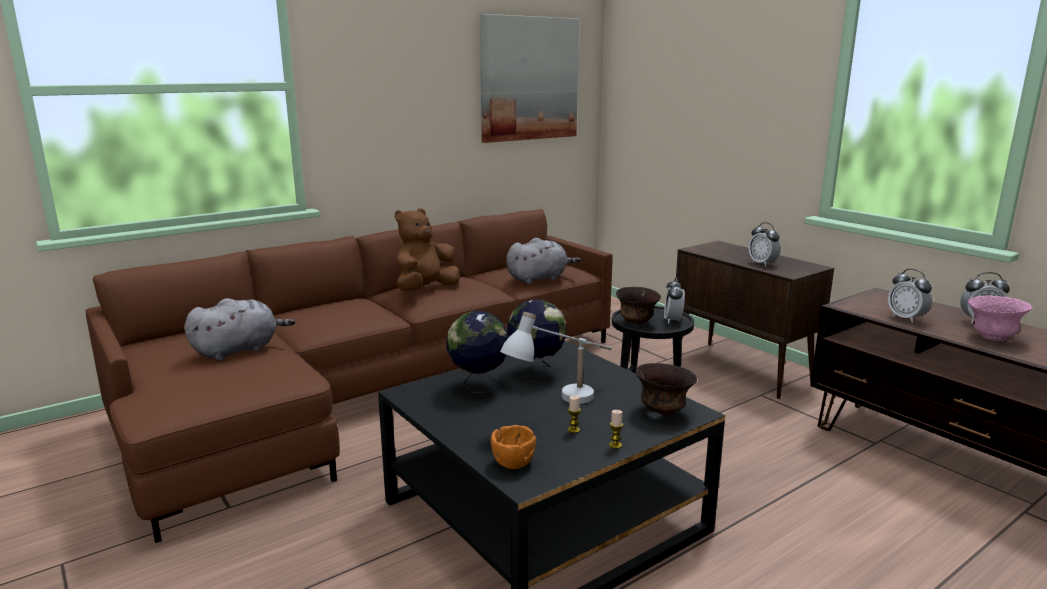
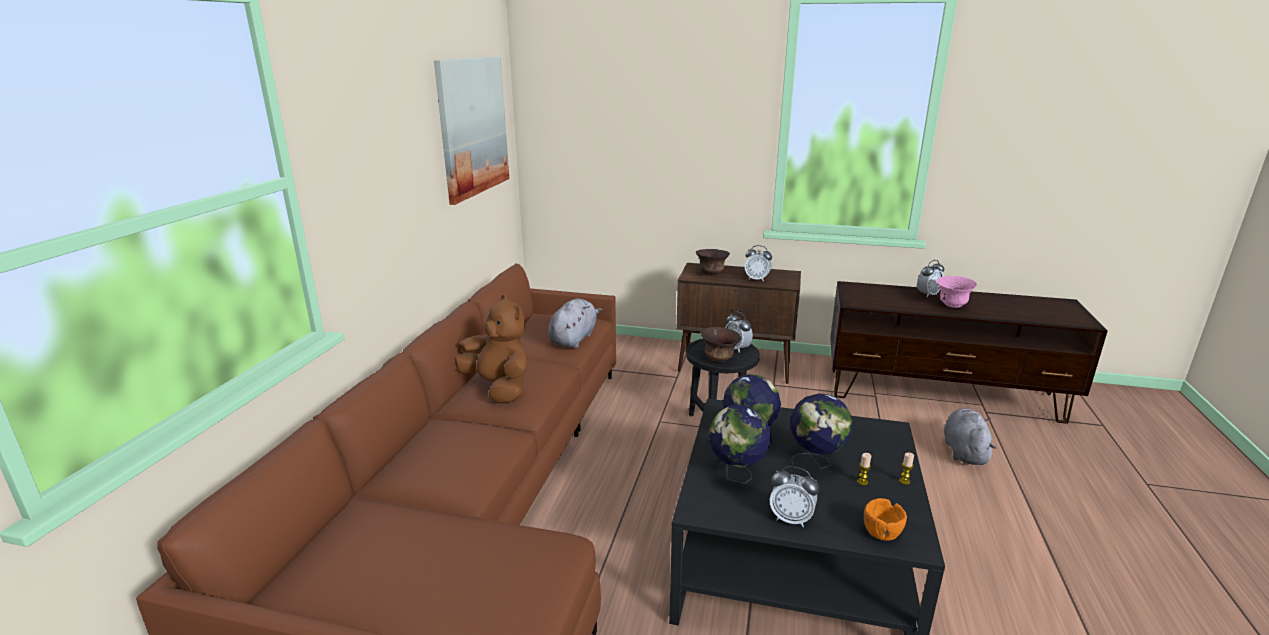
camera: 40 degrees left, 5 degrees up
grey plush toy [184,298,295,361] -> grey plush toy moved to [944,408,996,465]
brown plush toy [395,208,460,291] -> brown plush toy turned 135 degrees clockwise [455,295,527,402]
white table lamp [500,311,612,404] -> globe [791,393,853,469]
brown bowl [635,363,697,416] -> brown bowl moved to [696,249,730,275]
alarm clock [888,269,932,323] -> alarm clock moved to [770,466,819,527]

